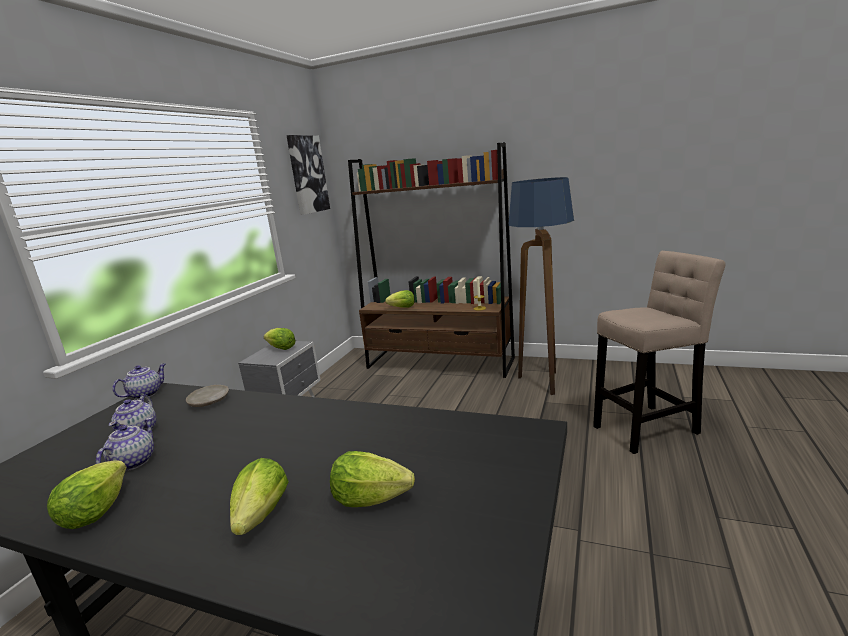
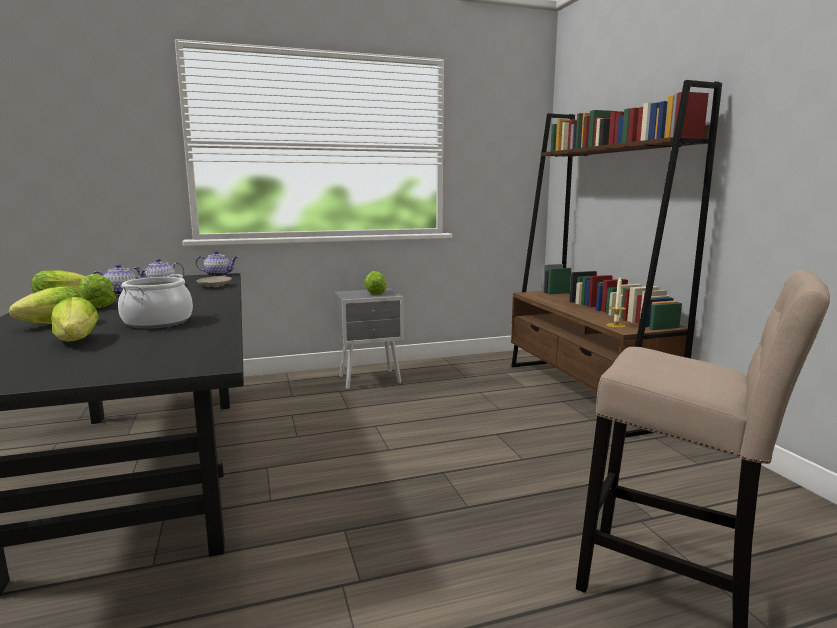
camera: 50 degrees right, 5 degrees down
picture [286,135,330,215] -> none
lettuce [385,290,415,308] -> lettuce moved to [78,274,116,308]
floor lamp [509,177,574,395] -> none
none -> cooking pot [118,274,193,329]

